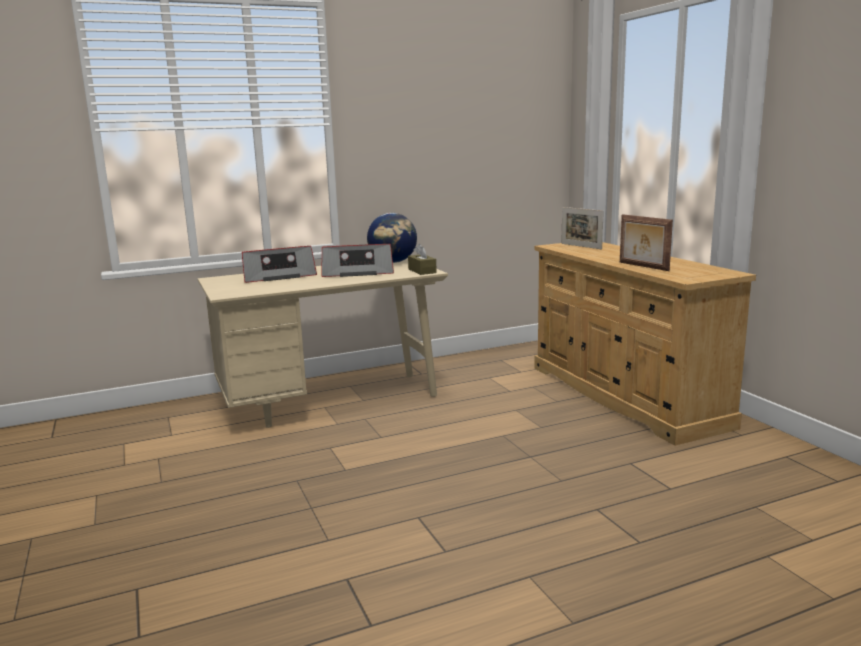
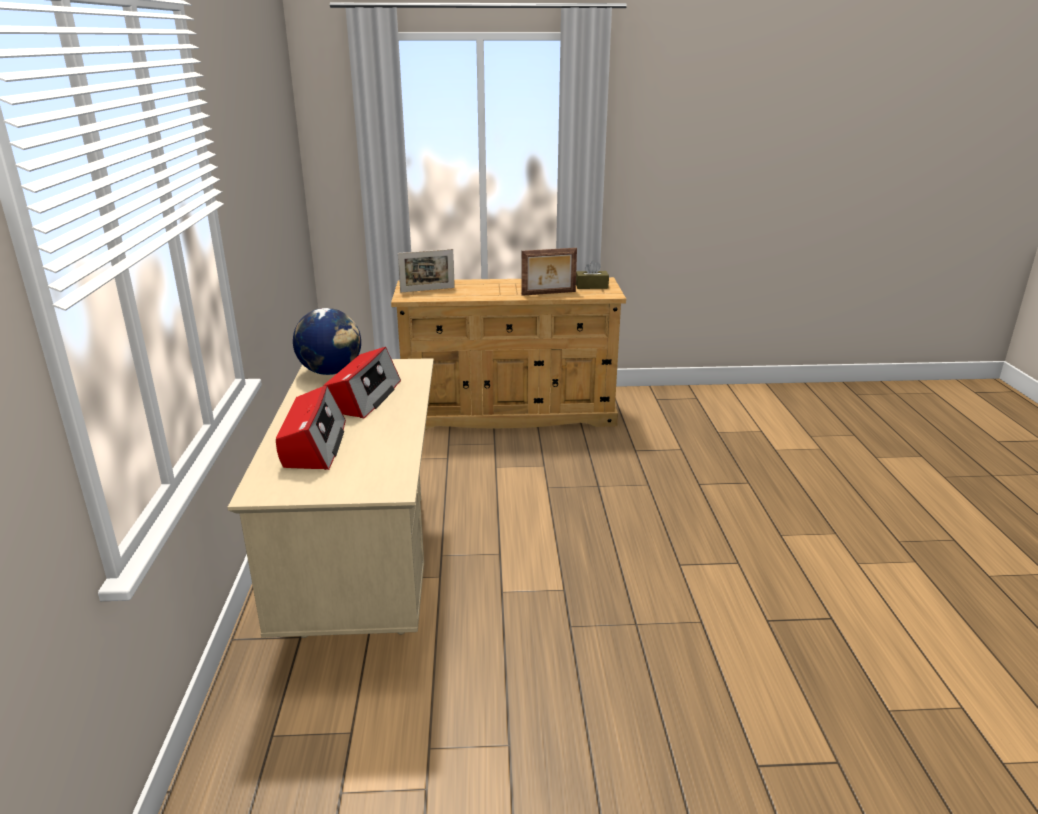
camera: 70 degrees left, 10 degrees up
brown tissue box [408,244,437,275] -> brown tissue box moved to [576,261,609,289]

